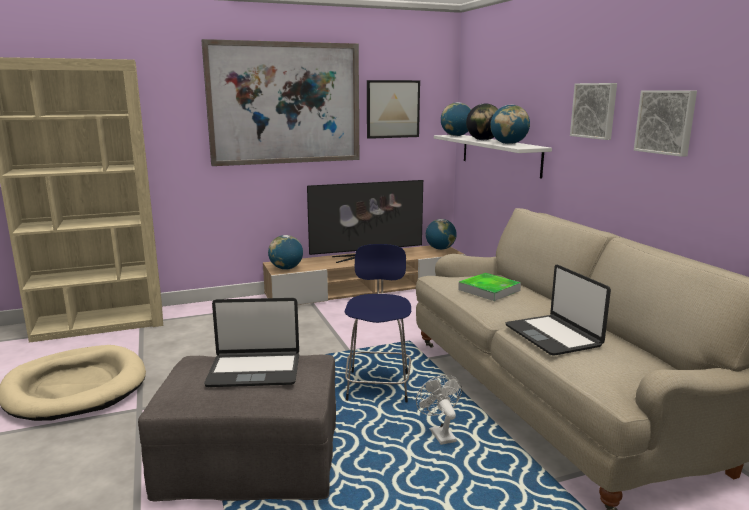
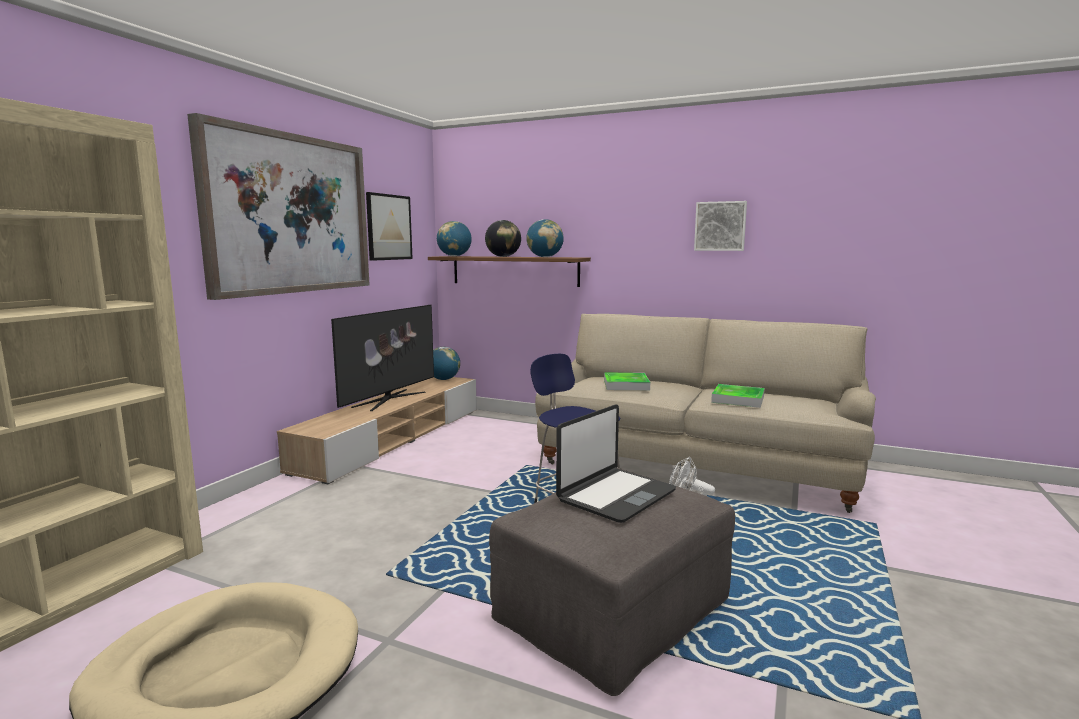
camera: 45 degrees left, 5 degrees down
globe [268,235,303,270] -> none
white shelf [434,135,552,179] -> brown shelf [428,256,591,287]
laptop [506,265,611,356] -> tray [711,384,765,408]
picture [570,83,617,140] -> none

